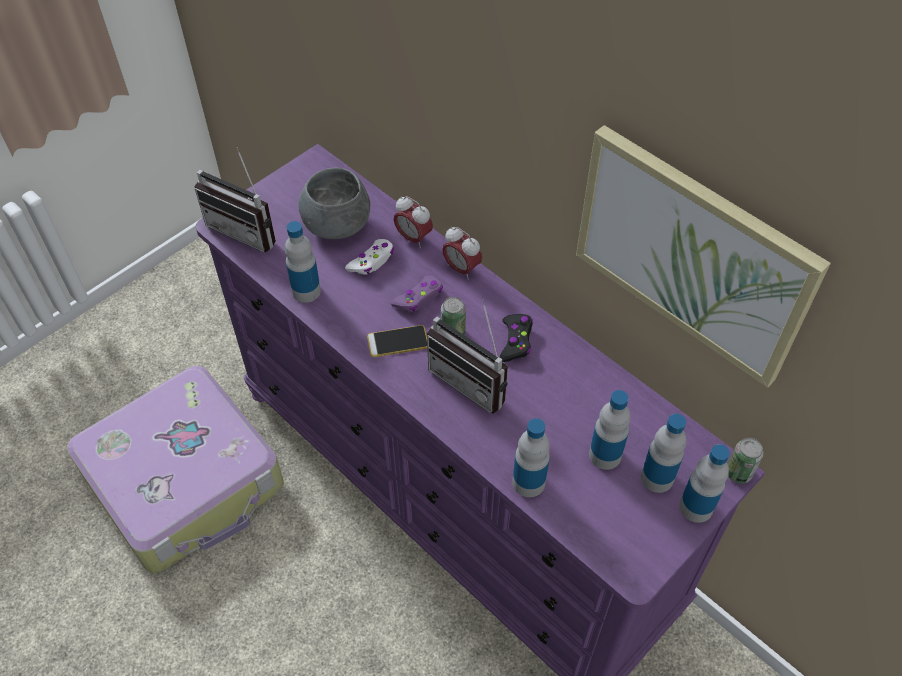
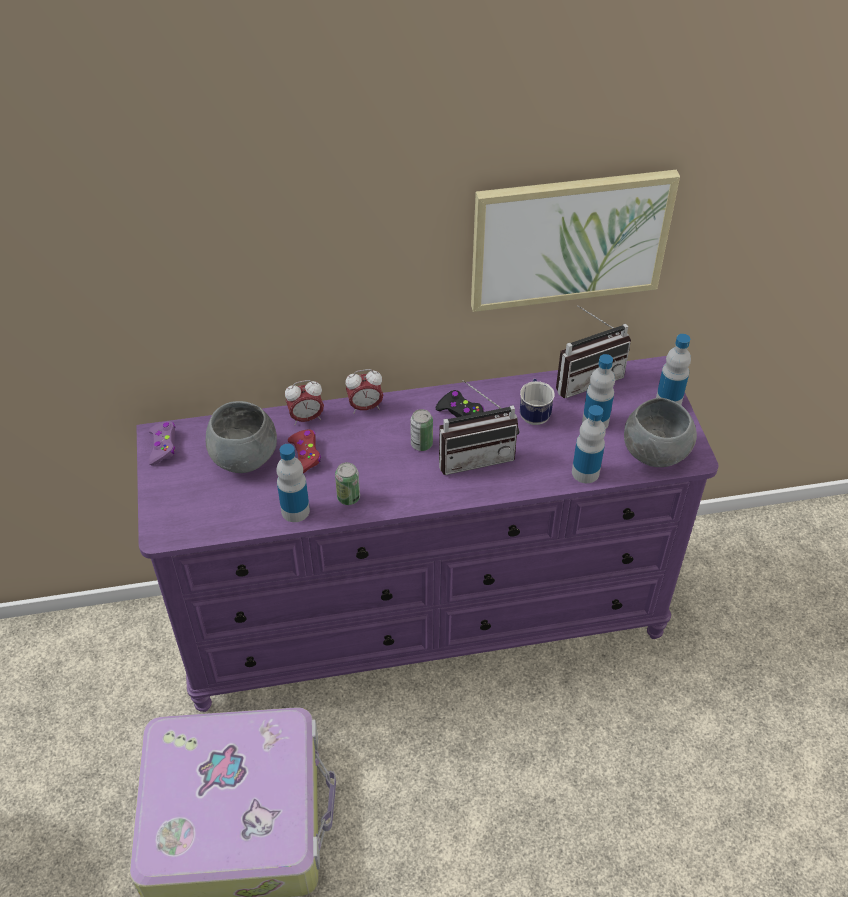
camera: 55 degrees left, 5 degrees down
radio [194,147,276,253] -> radio moved to [556,306,631,398]
white game controller [345,239,394,275] -> red game controller [288,429,321,473]
phone [367,325,428,357] -> none
purple game controller [391,275,443,312] -> purple game controller moved to [148,421,176,465]
bottle [641,414,686,493] -> none
can [728,438,764,484] -> can moved to [335,462,360,505]
none -> mug [520,379,555,425]
none -> grey bowl [624,398,697,467]

